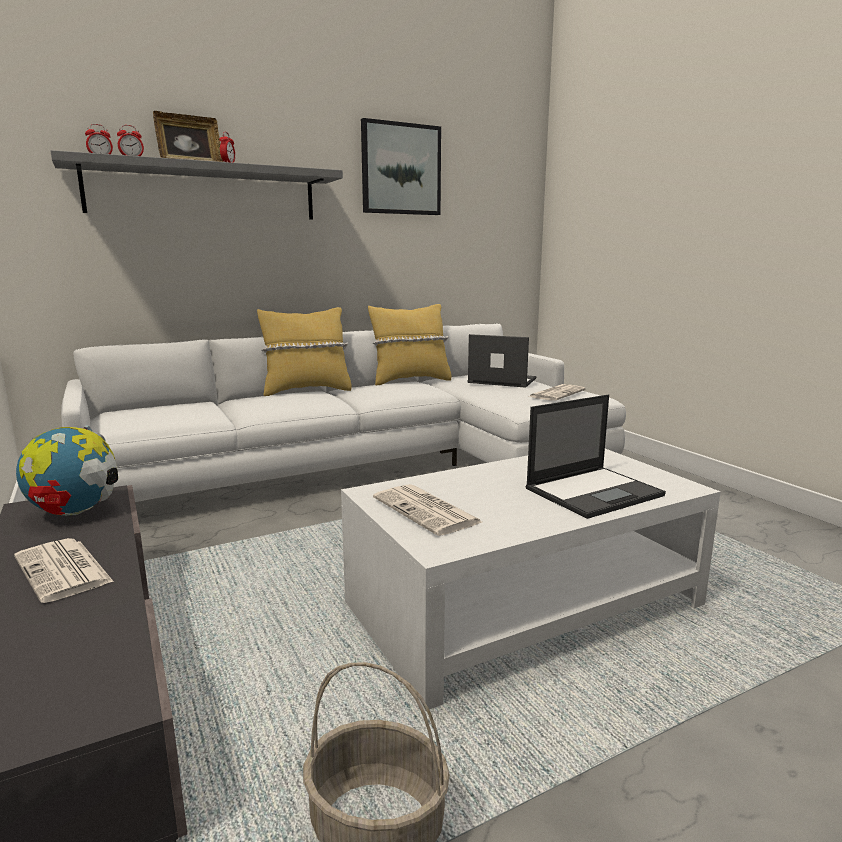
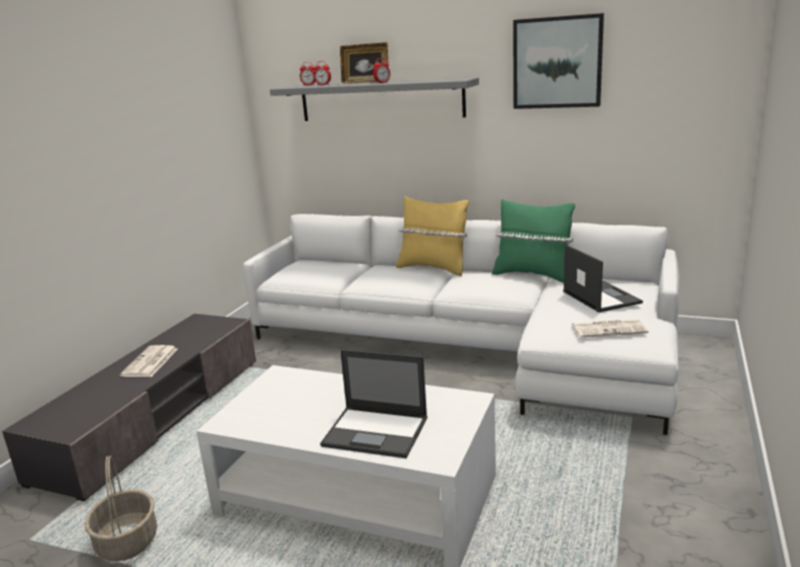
camera: 50 degrees right, 5 degrees up
globe [16,425,118,516] -> none
yellow pillow [368,304,452,385] -> green pillow [492,199,575,283]
newspaper [373,484,484,536] -> none

